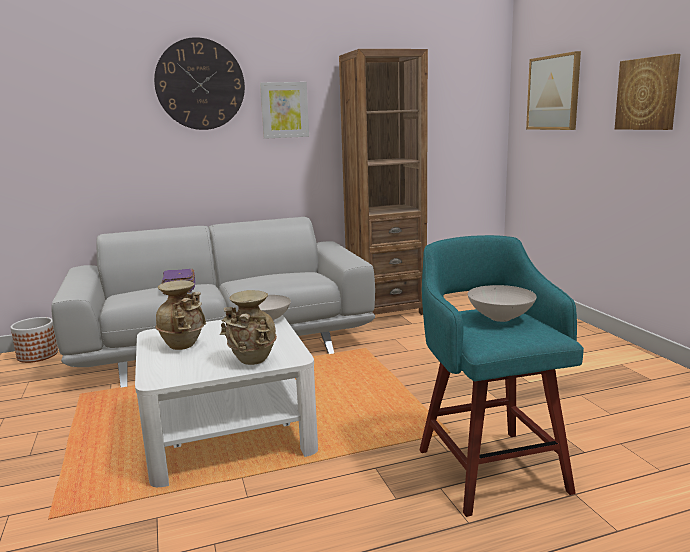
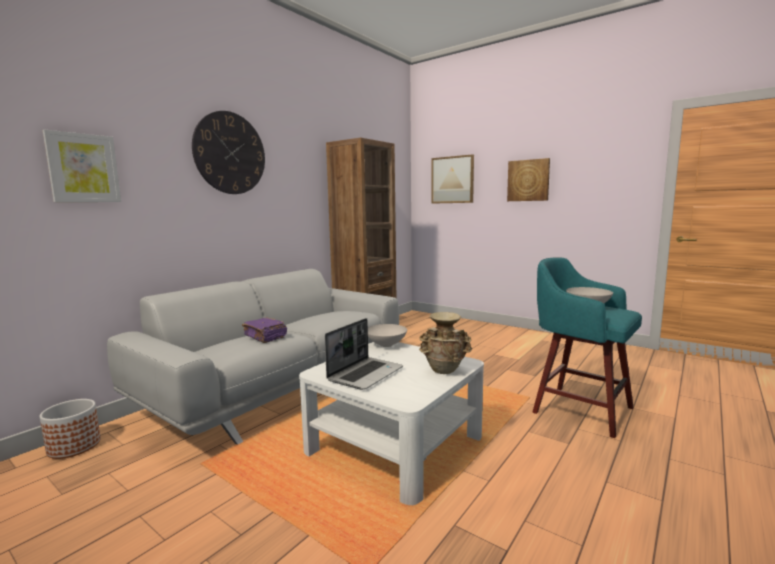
camera: 35 degrees left, 5 degrees down
beige vase [155,280,206,350] -> laptop [325,318,403,390]
picture [260,82,309,139] -> picture moved to [43,130,121,202]

